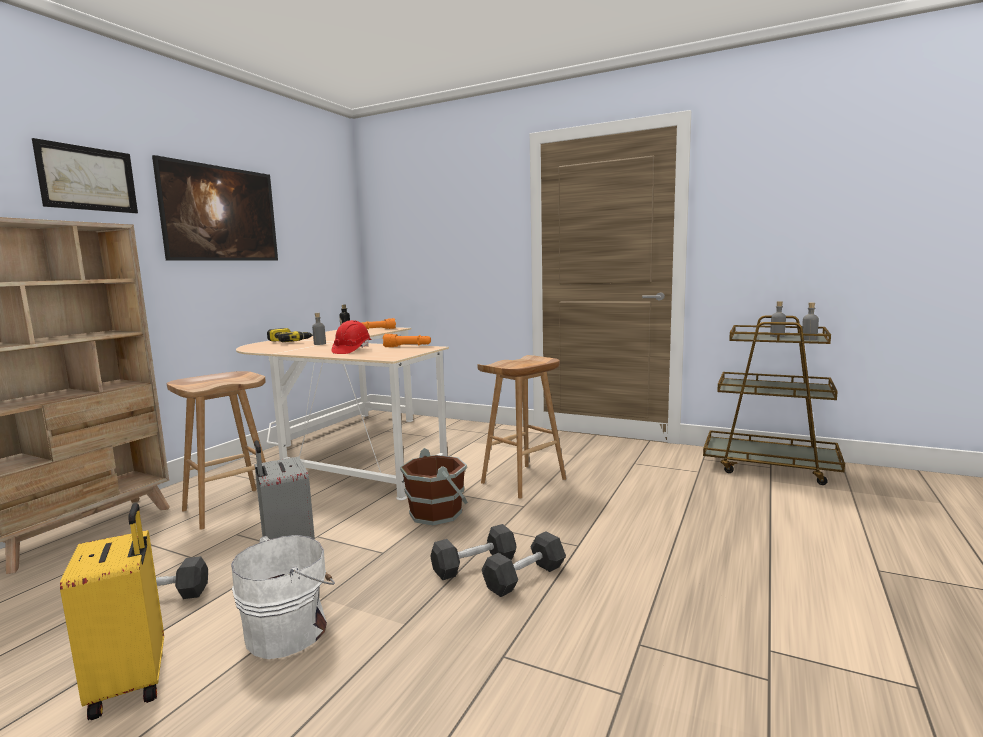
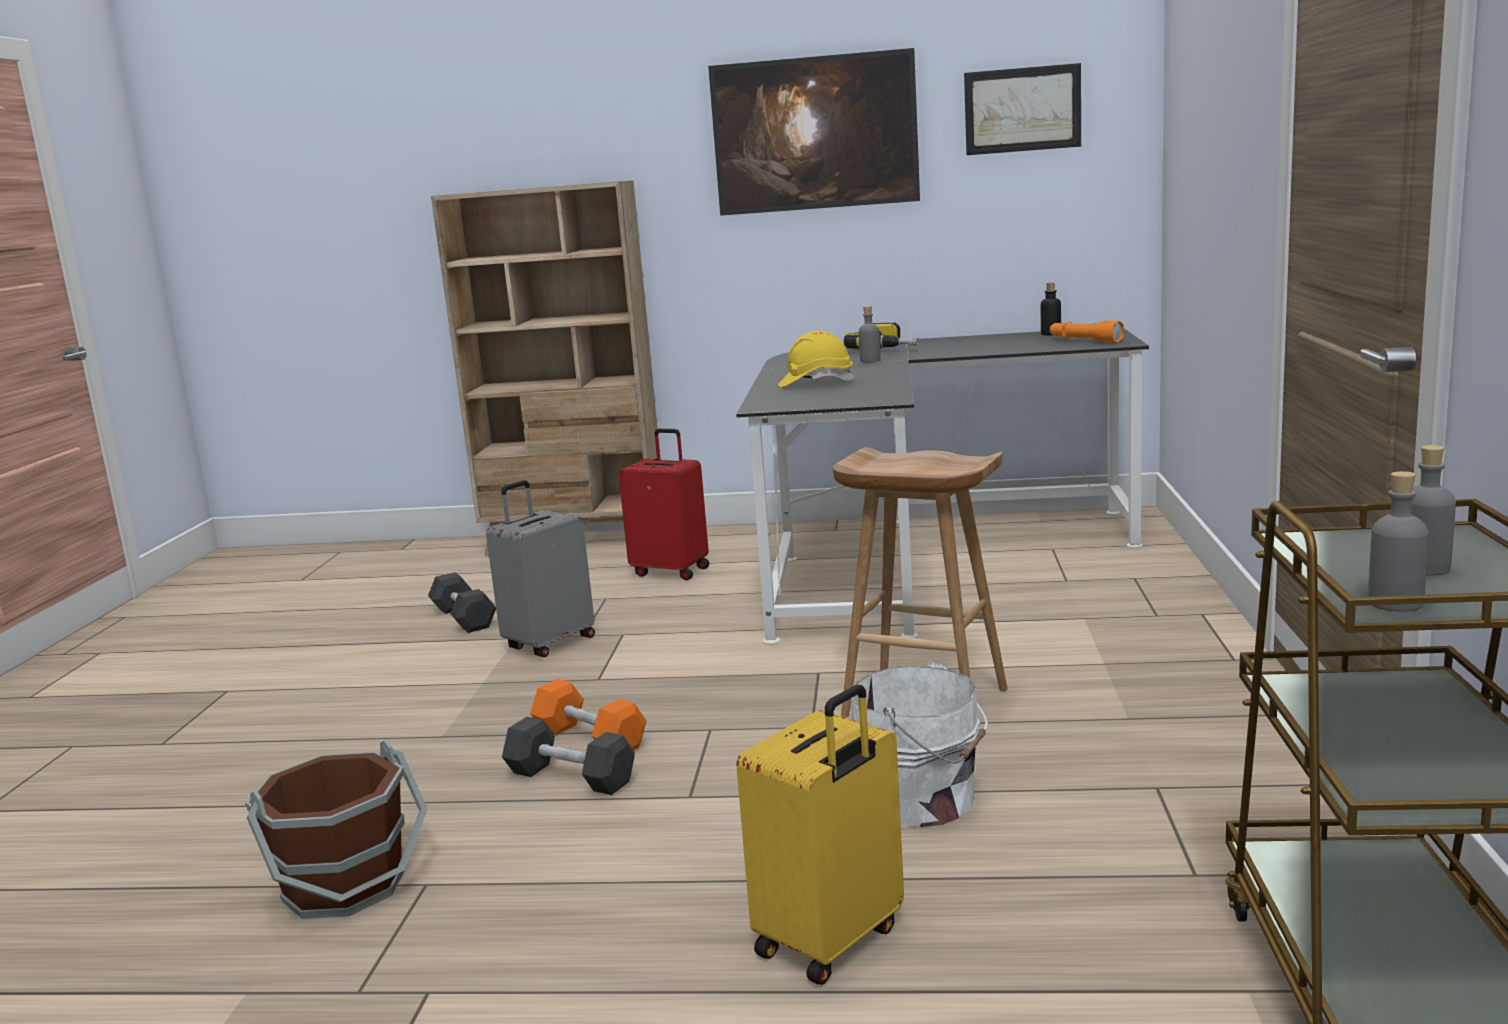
camera: 70 degrees right, 5 degrees up
picture [32,138,138,213] -> picture moved to [964,63,1081,155]
yellow suitcase [60,503,164,720] -> yellow suitcase moved to [736,685,904,985]
brown stool [167,371,266,530] -> red suitcase [619,429,709,580]
white bucket [231,535,335,659] -> white bucket moved to [851,660,988,827]
beige desk [236,327,449,500] -> black desk [736,328,1149,644]
red hard hat [331,320,371,354] -> yellow hard hat [778,331,854,387]
orange flashlight [383,334,431,347] -> none
brown bucket [400,448,468,525] -> brown bucket moved to [245,740,428,919]
black dumbbell [430,524,516,580] -> orange dumbbell [530,678,647,750]

